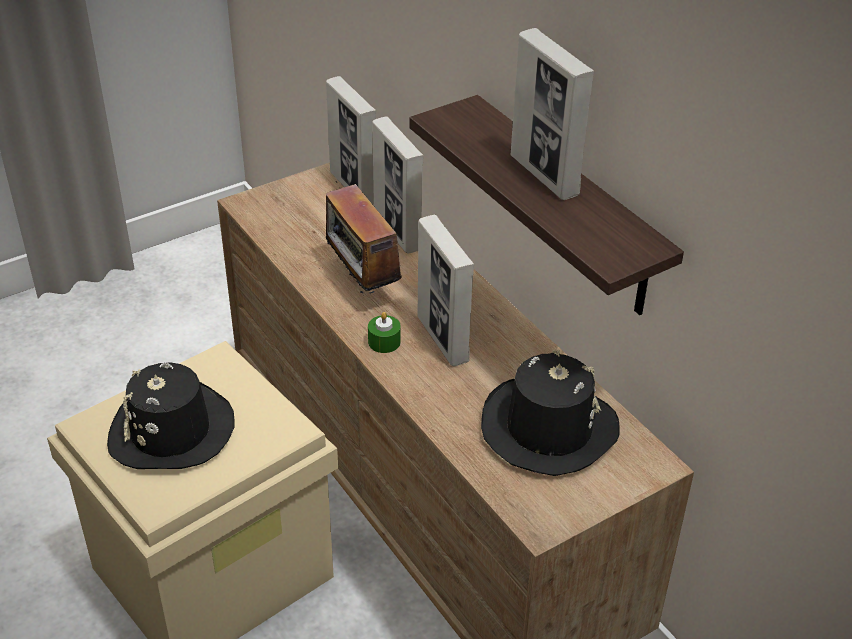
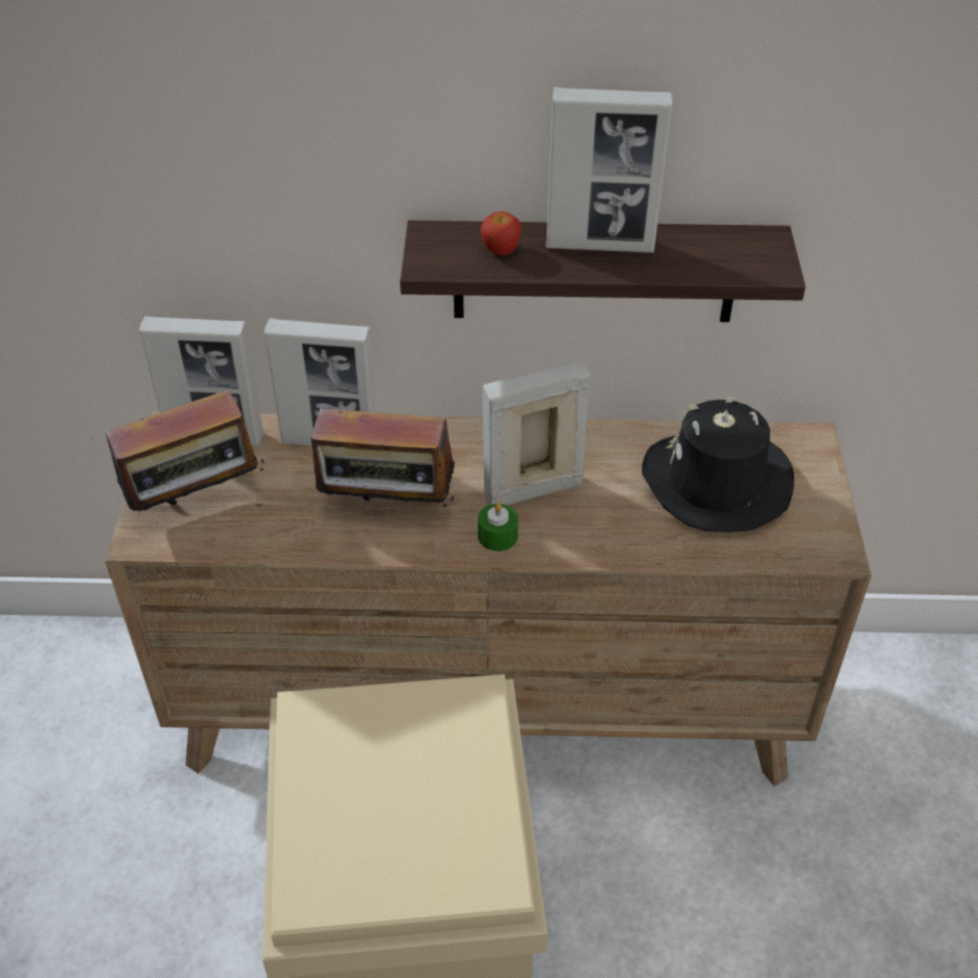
camera: 55 degrees left, 5 degrees up
black hat [107,362,235,469] -> none
picture frame [418,215,474,366] -> picture frame turned 150 degrees clockwise [483,361,591,505]
none -> radio [95,389,266,515]
none -> apple [480,211,521,255]

